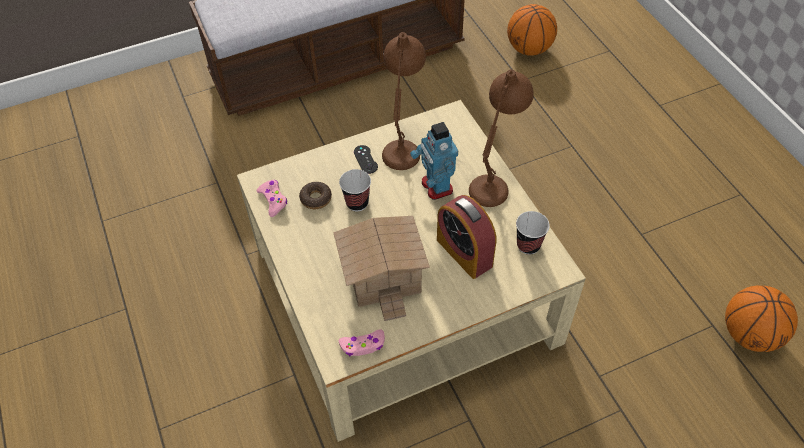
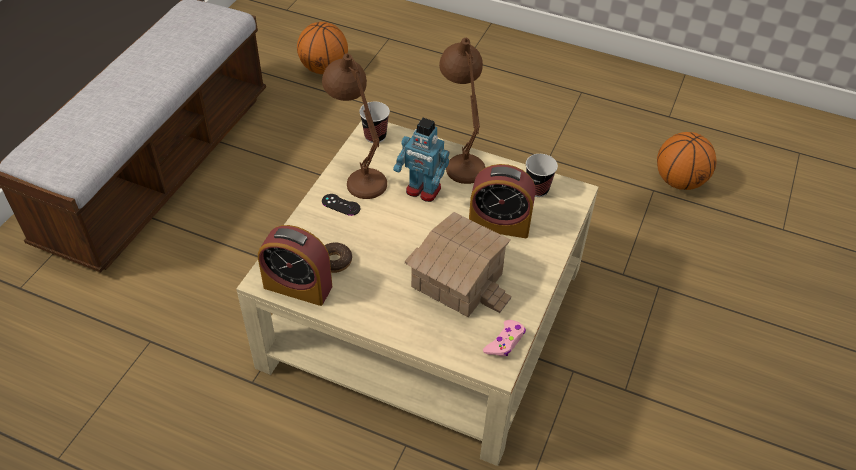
camera: 45 degrees left, 5 degrees down
pink game controller [256,180,287,217] -> alarm clock [258,225,333,306]
cup [339,169,371,211] -> cup moved to [359,102,390,143]

